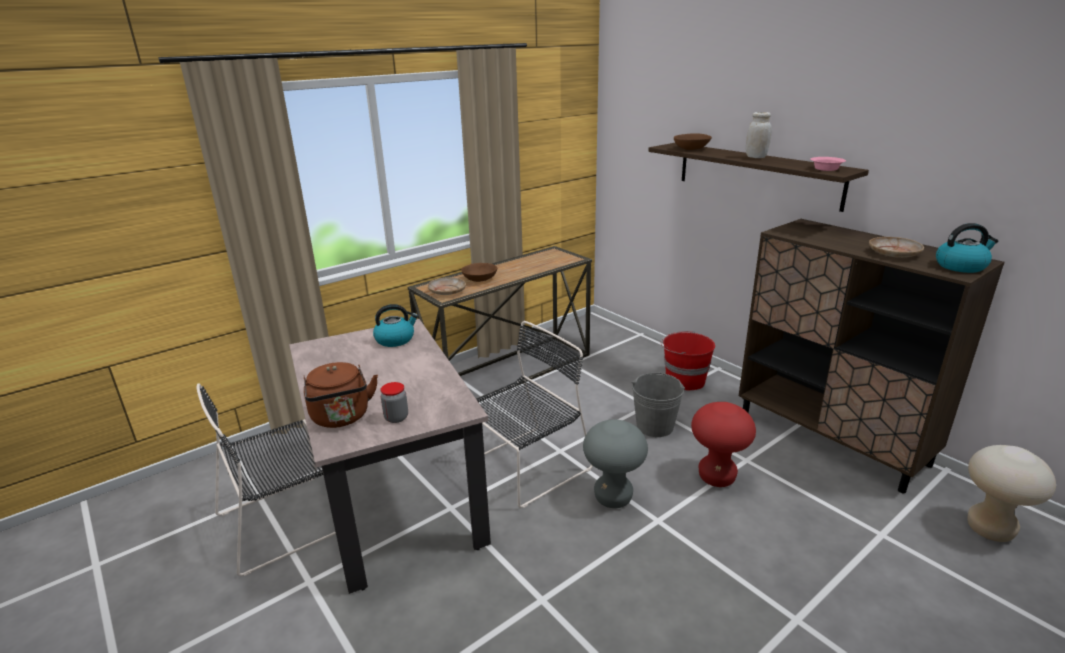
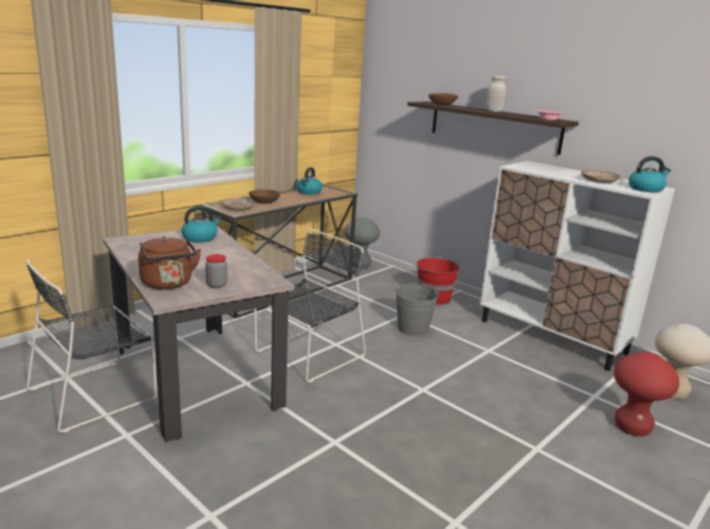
camera: 10 degrees left, 5 degrees down
grey stool [583,419,648,508] -> grey stool moved to [344,217,380,269]
red stool [691,402,756,487] -> red stool moved to [614,352,679,436]
brown cabinet [739,219,1005,493] -> white cabinet [480,161,675,371]
none -> kettle [296,167,322,195]

